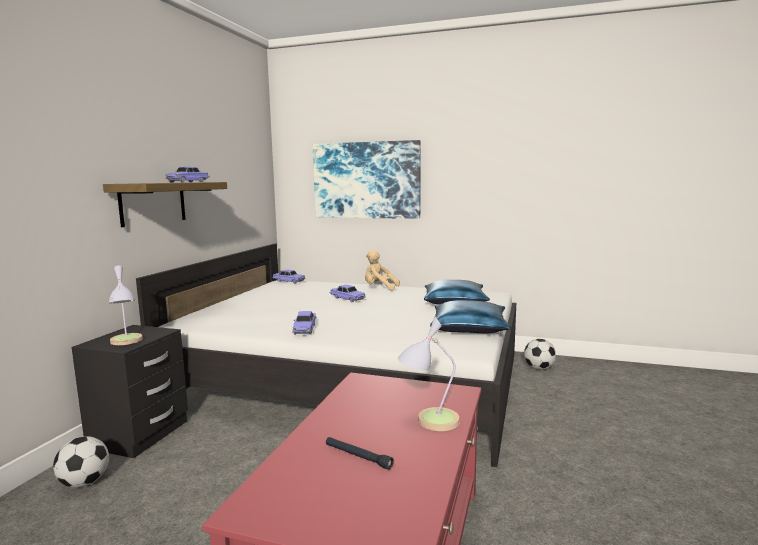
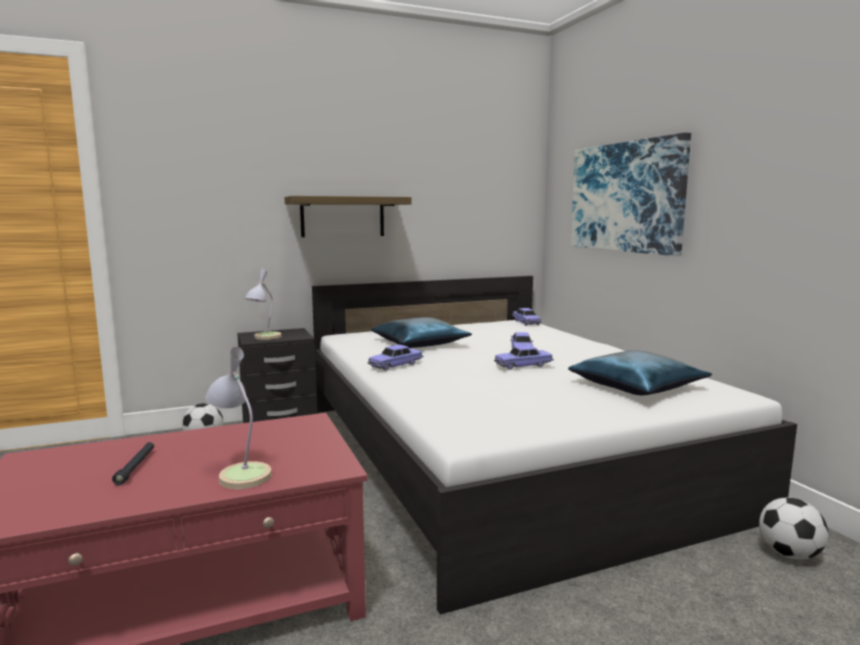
camera: 50 degrees right, 0 degrees up
toy car [165,167,210,183] -> toy car moved to [494,345,554,370]
beige plush toy [365,250,400,290] -> none
blue pillow [430,300,511,334] -> blue pillow moved to [371,317,472,348]

